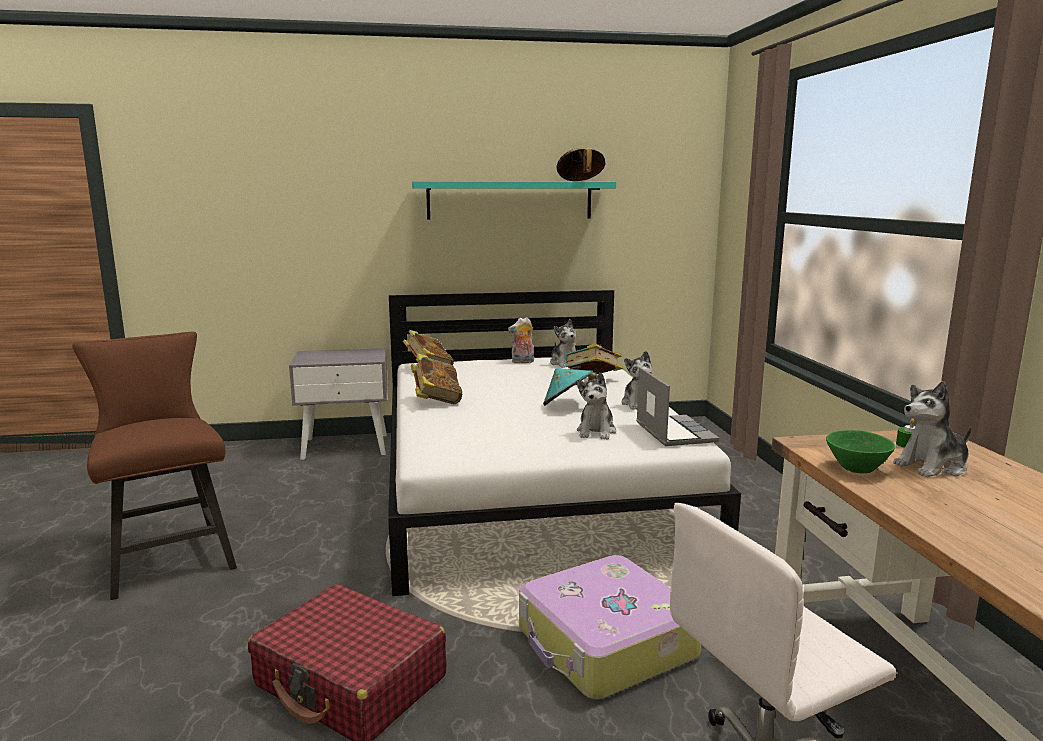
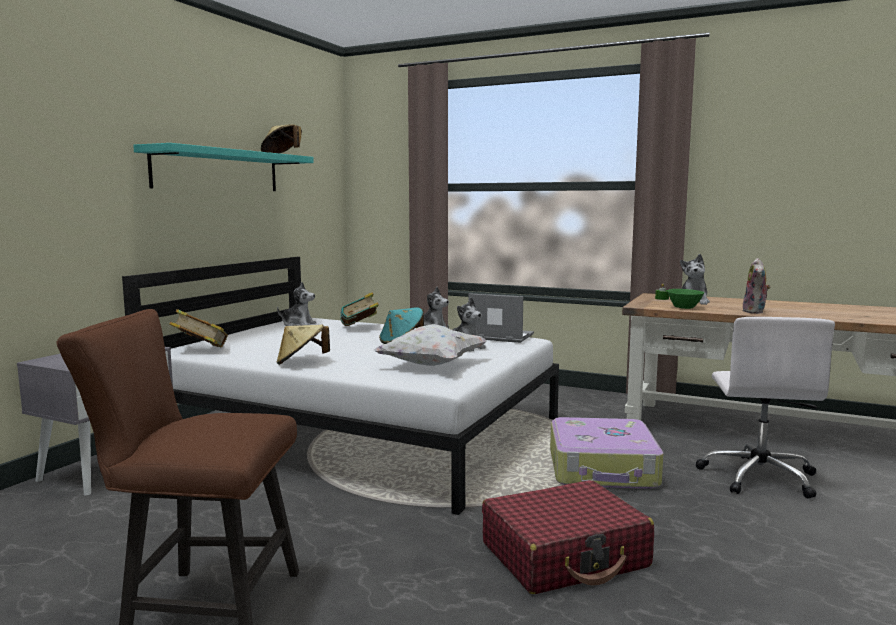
camera: 55 degrees left, 5 degrees down
book [411,353,462,404] -> beige hat [277,324,330,365]
plush toy [508,317,534,364] -> plush toy moved to [743,258,771,314]
none -> white pillow [374,324,487,366]

